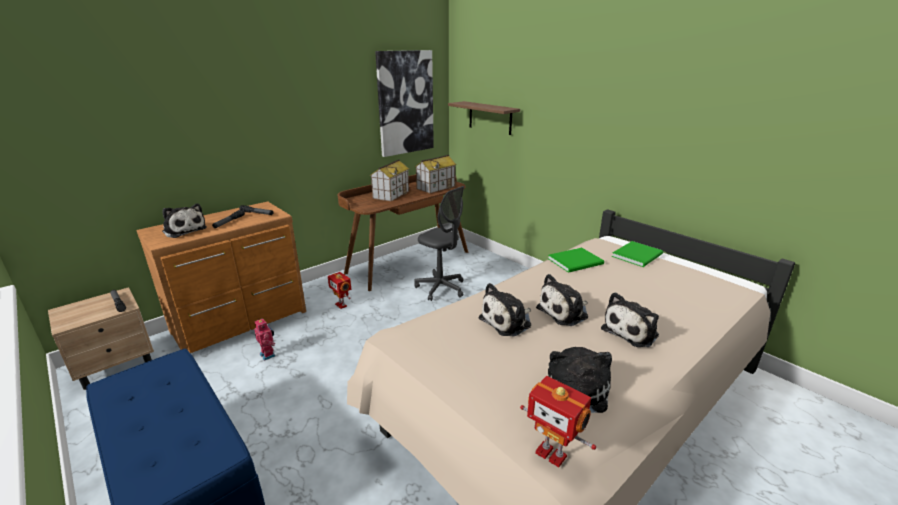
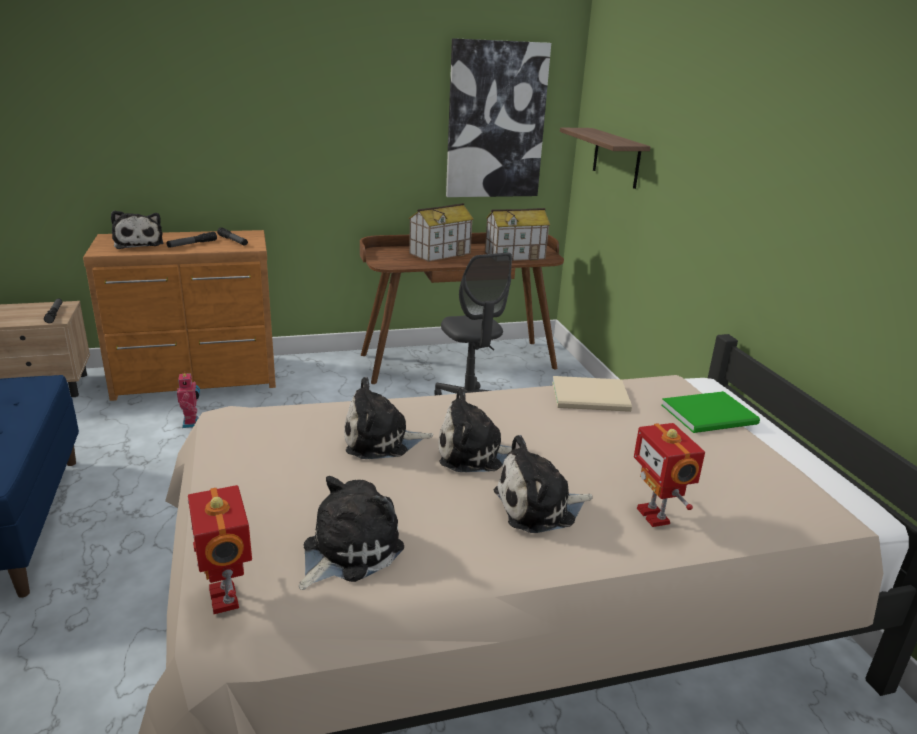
camera: 25 degrees right, 0 degrees up
toy robot [328,272,351,309] -> toy robot moved to [634,423,705,527]
green book [548,248,604,273] -> beige book [552,376,632,412]

